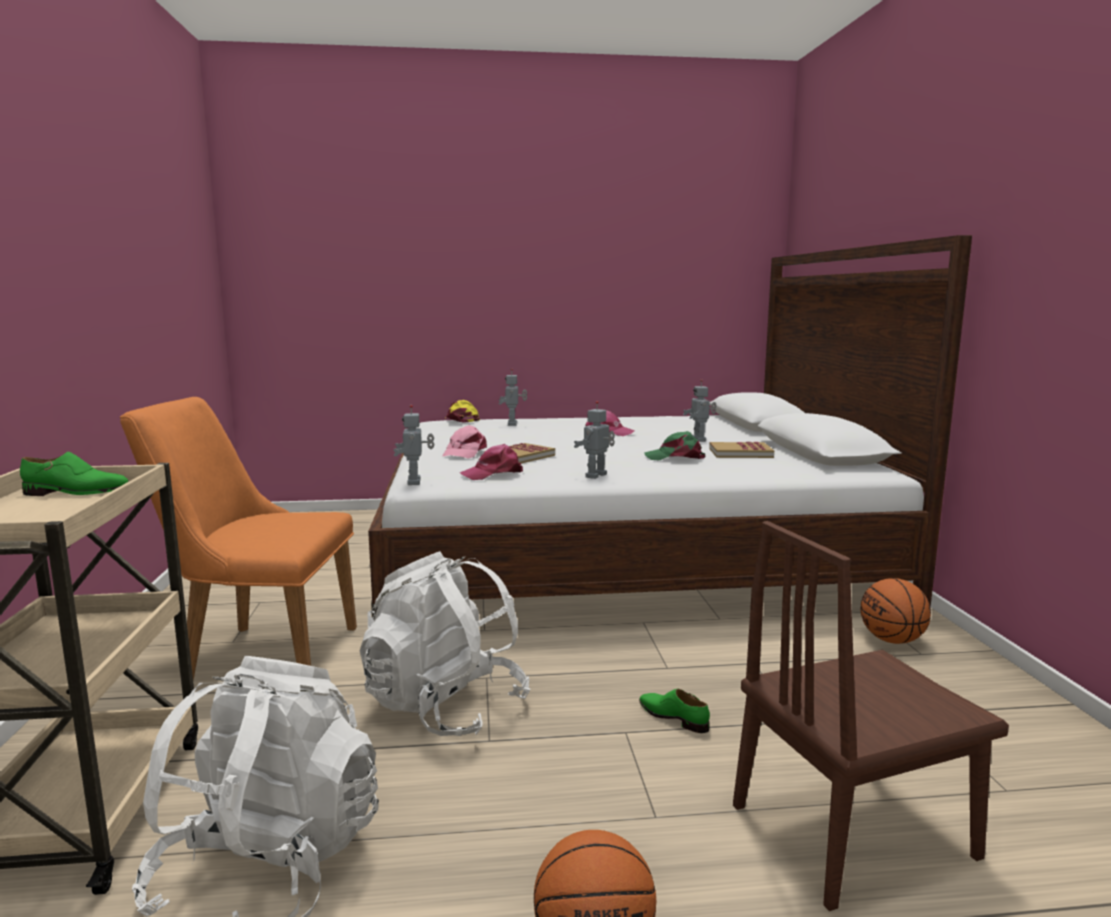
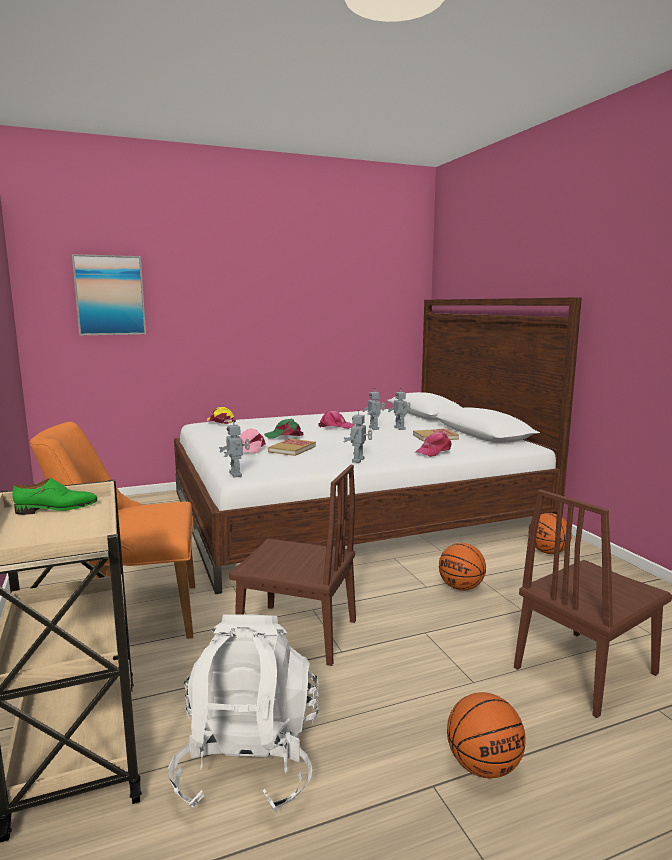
camera: 15 degrees left, 0 degrees up
white backpack [360,551,530,736] -> brown chair [229,465,356,666]
pink cap [460,444,523,480] -> pink cap moved to [415,431,452,457]
toy robot [499,369,527,426] -> toy robot moved to [362,387,385,430]
green shoe [639,689,710,733] -> none
green cap [644,431,705,461] -> green cap moved to [264,418,303,439]
none -> picture [72,254,146,336]
none -> basketball [439,543,486,590]

